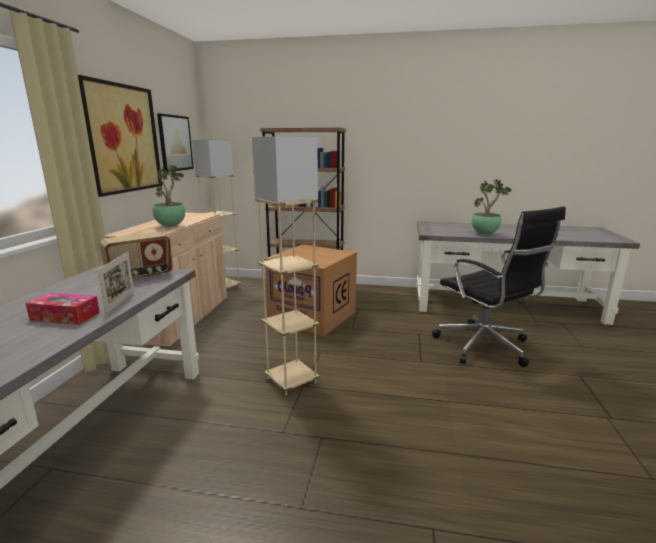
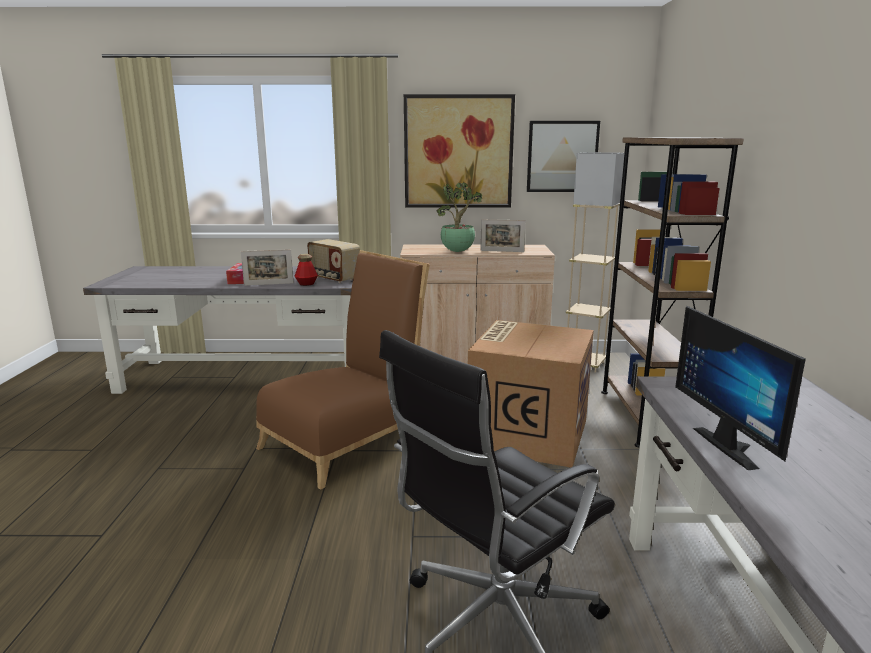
camera: 80 degrees right, 0 degrees up
beige floor lamp [252,136,319,396] -> brown chair [256,250,430,489]
potted plant [472,179,511,235] -> monitor [675,306,806,470]
none -> bottle [295,254,318,286]
none -> picture frame [480,219,526,252]

